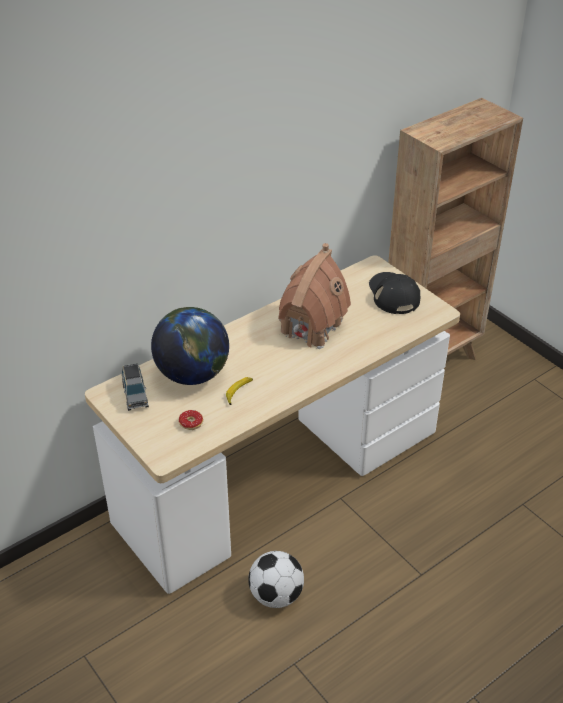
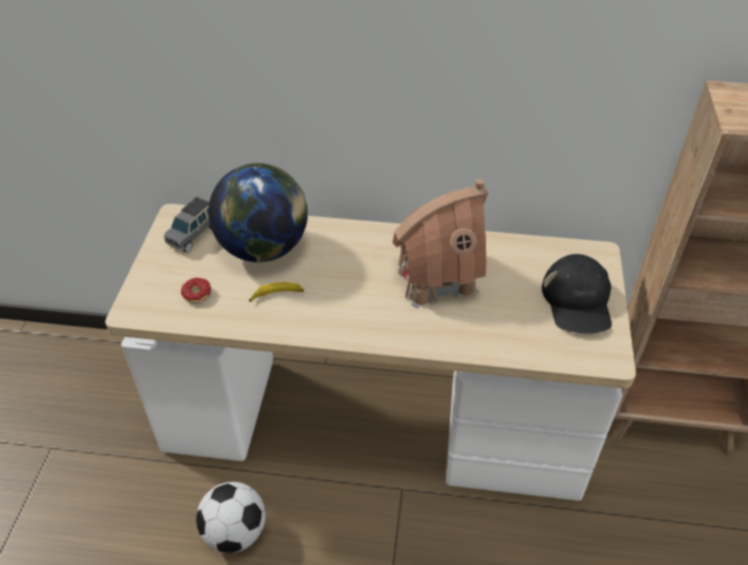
camera: 45 degrees right, 5 degrees up
black cap [369,272,420,314] -> black cap turned 150 degrees clockwise [542,254,612,333]

